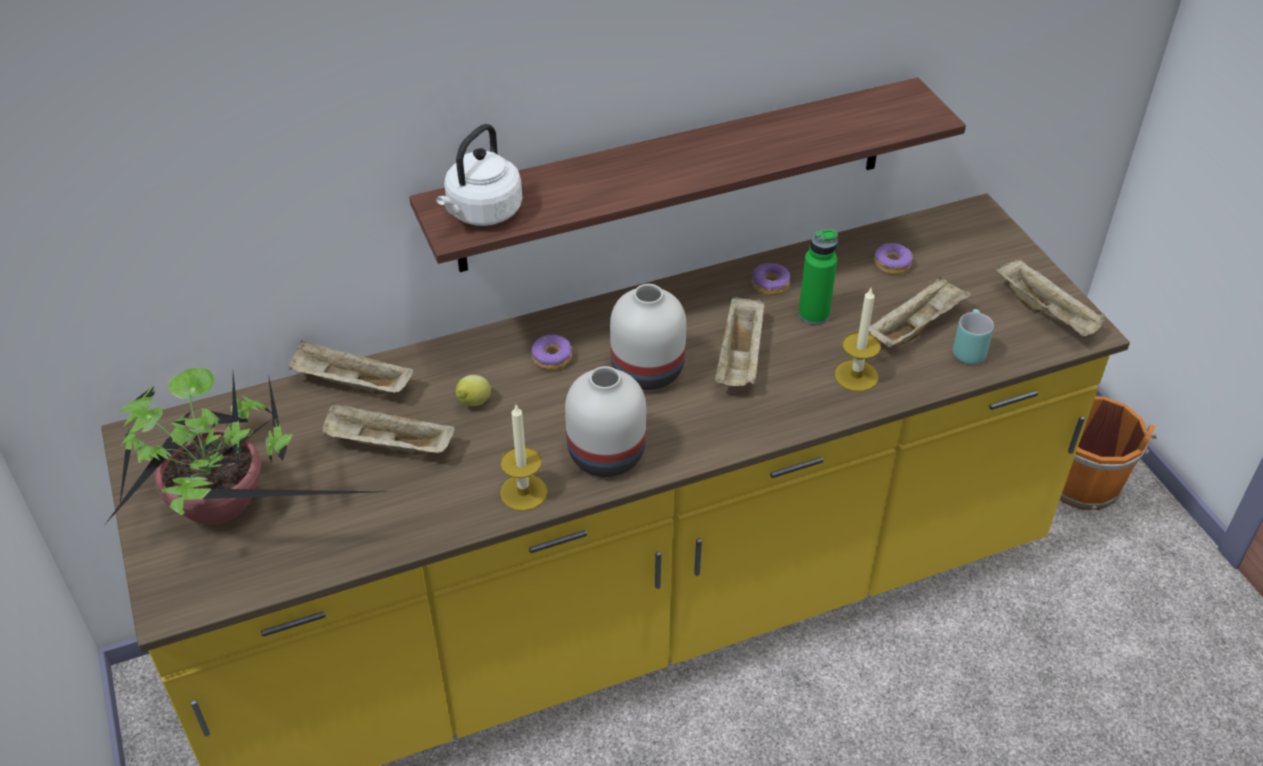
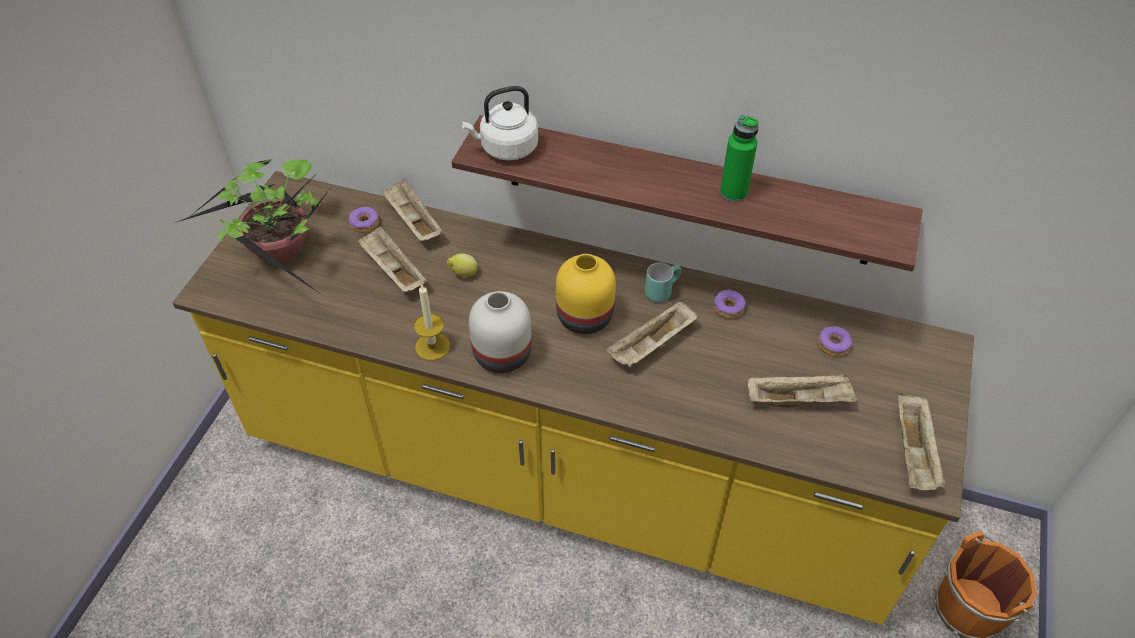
camera: 40 degrees right, 5 degrees up
donut [531,334,572,370] -> donut moved to [348,207,379,233]
white vase [610,284,686,390] -> yellow vase [556,254,616,334]
green bottle [798,229,838,325] -> green bottle moved to [720,115,759,202]
candle [835,288,881,392] -> none
turquoise mug [953,309,994,364] -> turquoise mug moved to [645,262,681,303]

